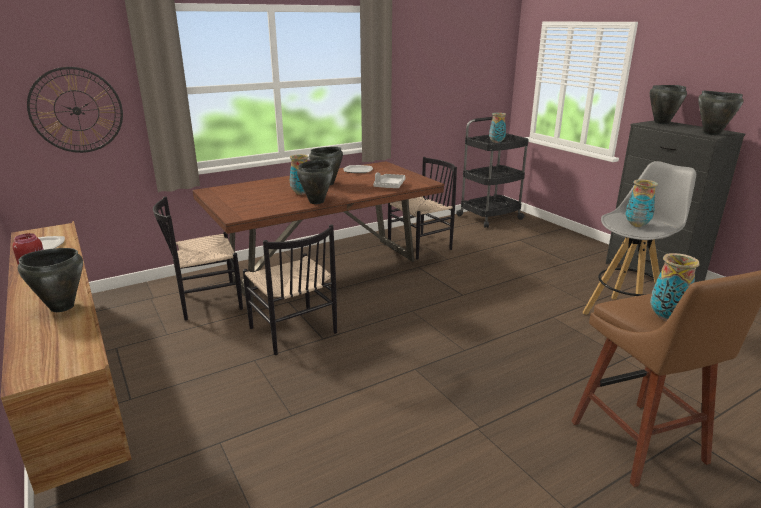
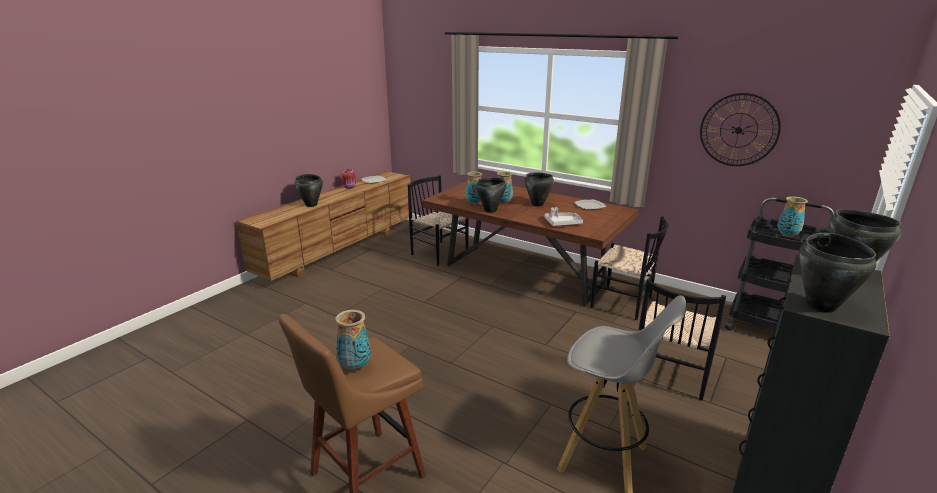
camera: 65 degrees right, 0 degrees up
wall clock [27,67,123,153] -> wall clock moved to [700,93,781,166]
black chair [243,225,337,355] -> black chair moved to [638,279,726,400]
vase [625,179,658,227] -> vase moved to [466,172,482,205]

